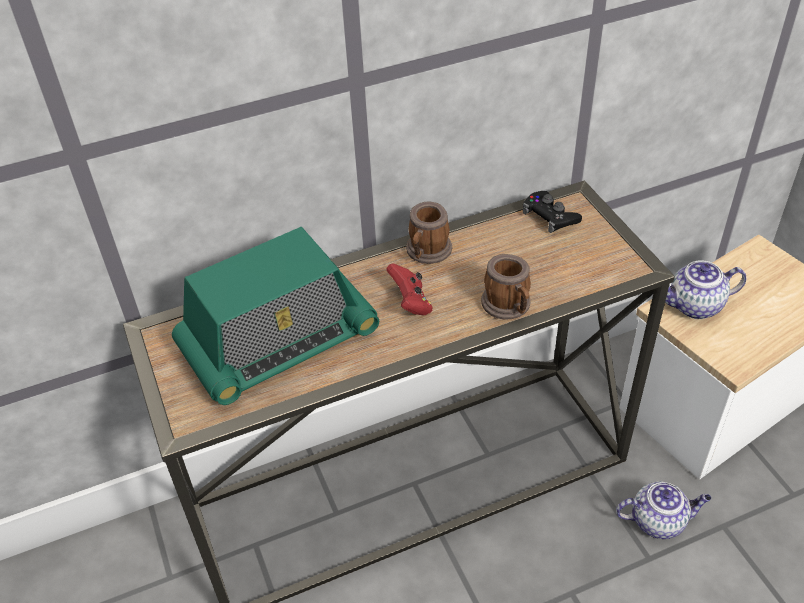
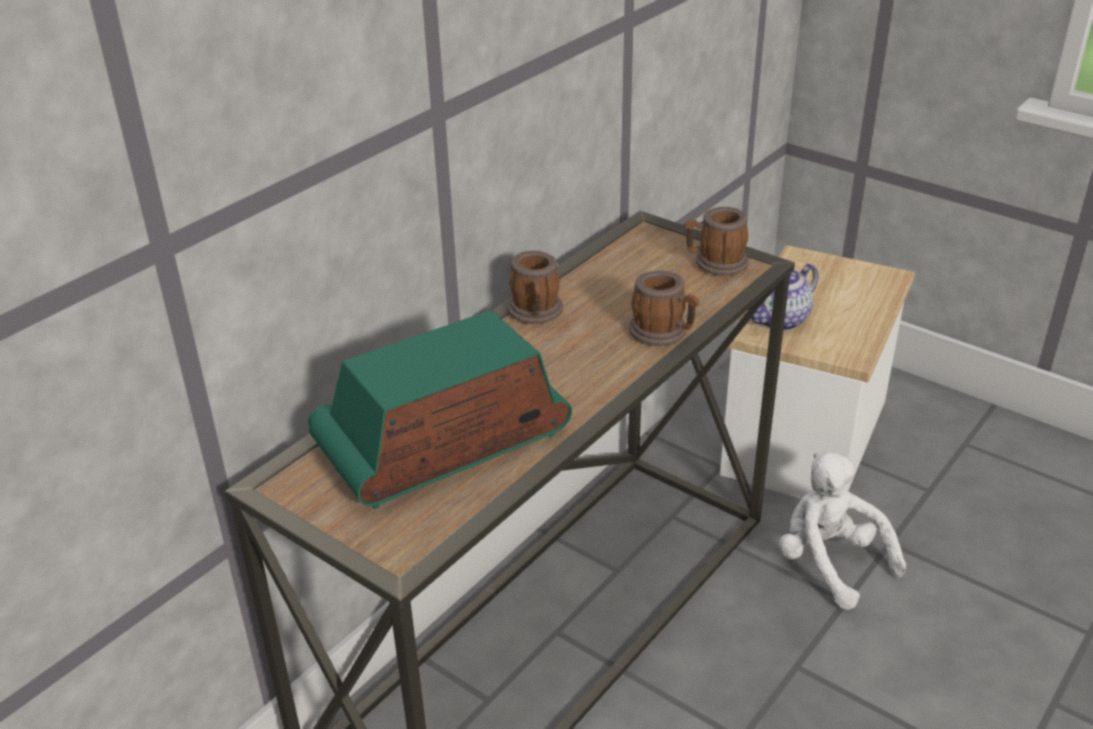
camera: 30 degrees left, 10 degrees down
radio [172,227,379,405] -> radio turned 150 degrees counterclockwise [308,310,572,509]
red game controller [386,264,433,315] -> none
black game controller [523,191,582,233] -> none
teapot [616,481,711,539] -> white plush toy [779,452,906,610]
none -> mug [685,207,749,276]

